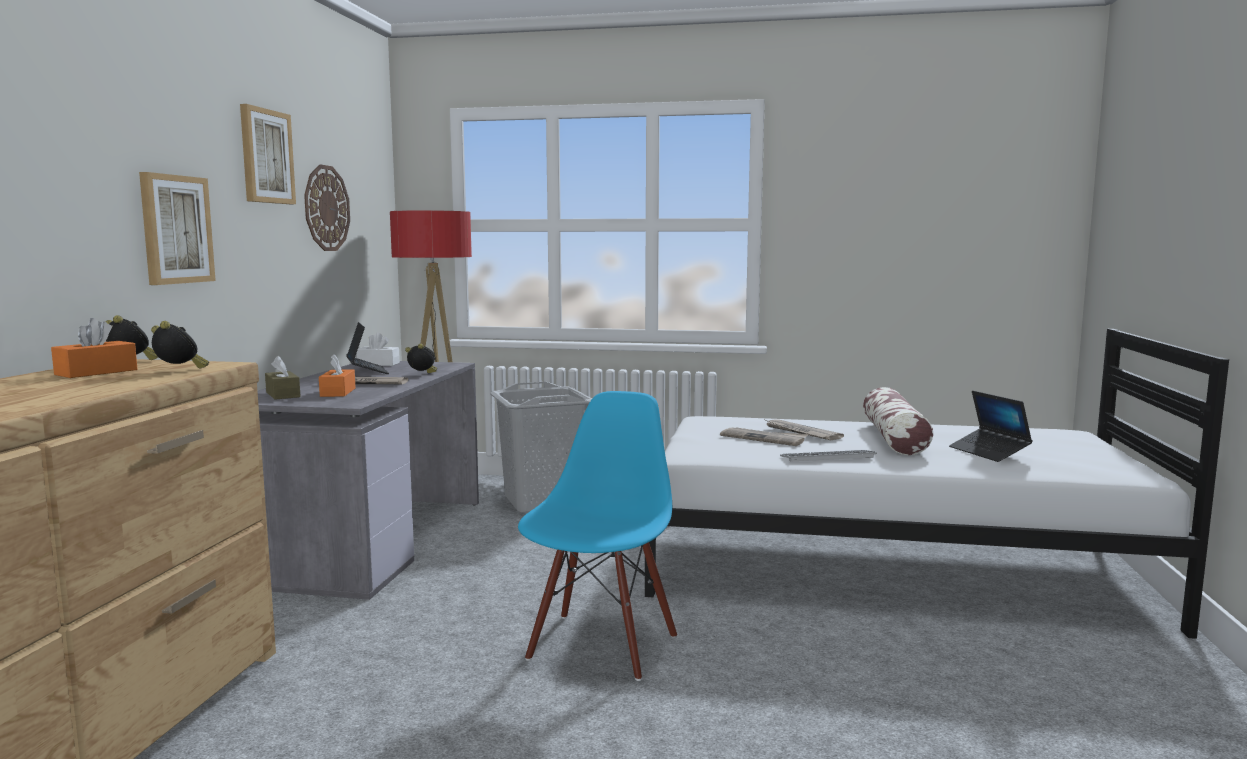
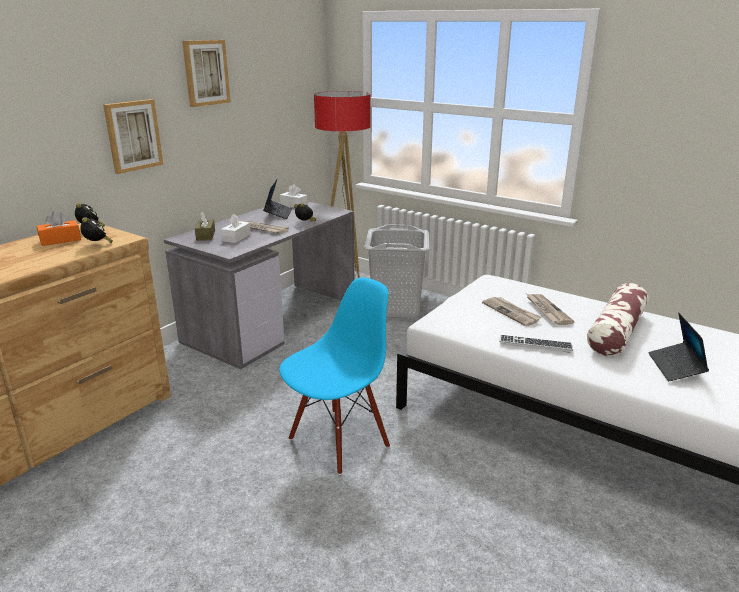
camera: 25 degrees right, 15 degrees up
wall clock [304,164,350,251] -> none
orange tissue box [319,354,356,397] -> white tissue box [221,214,251,243]

